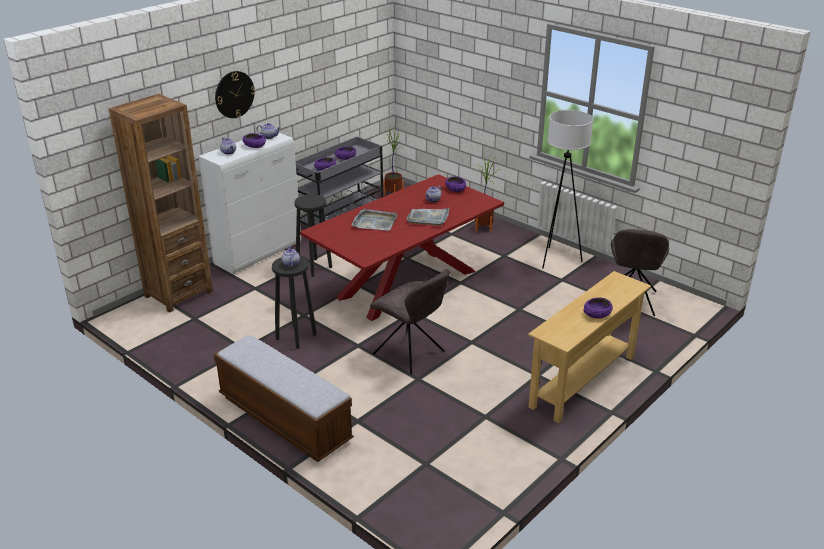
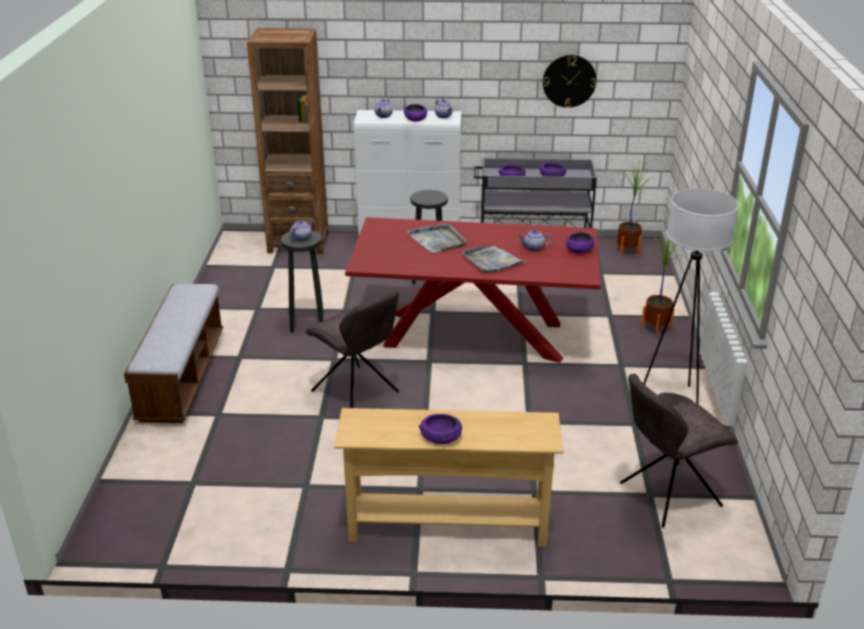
camera: 50 degrees right, 0 degrees up
wall clock [215,71,255,118] -> wall clock moved to [543,55,597,108]
grey chair [370,269,450,374] -> grey chair turned 45 degrees counterclockwise [306,290,399,408]

